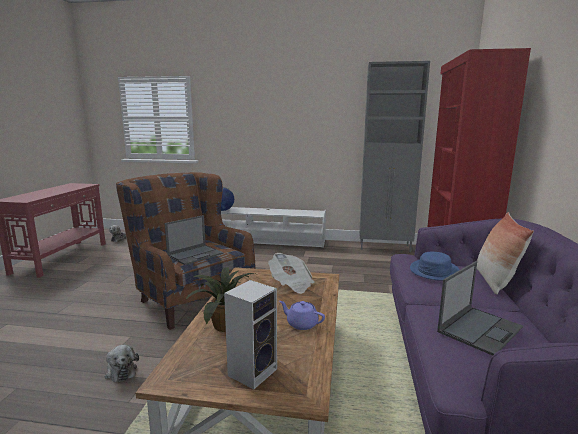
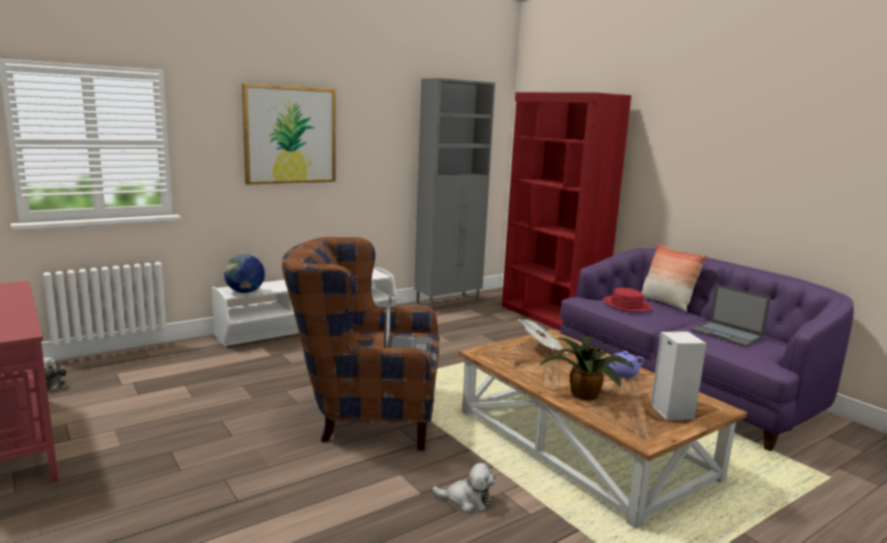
camera: 45 degrees left, 0 degrees up
blue hat [410,252,460,281] -> red hat [603,288,652,312]
laptop [437,261,523,356] -> laptop turned 135 degrees clockwise [691,284,771,347]
none -> picture [242,83,336,184]

